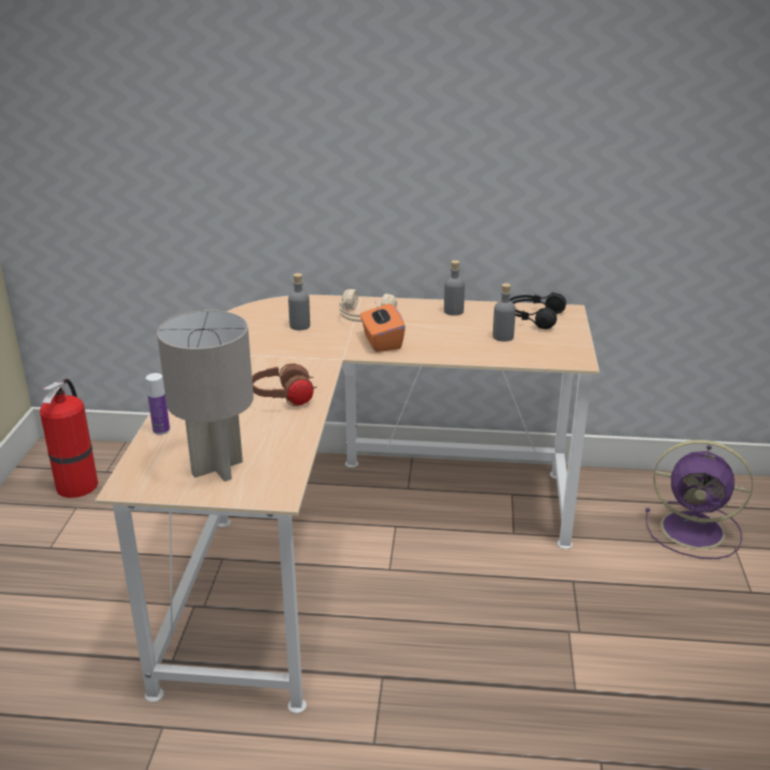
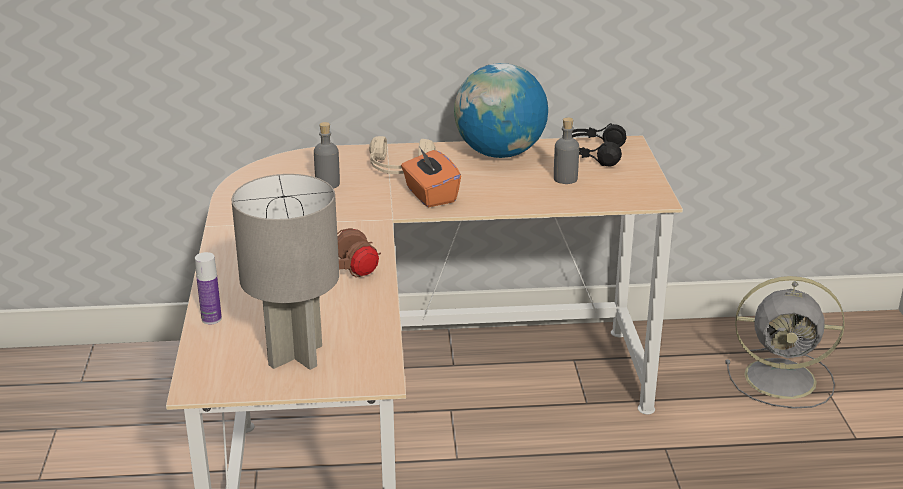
camera: 10 degrees left, 0 degrees up
fire extinguisher [40,378,98,498] -> none
grey bottle [444,260,465,316] -> globe [454,63,548,158]
purple fan [646,440,753,559] -> grey fan [725,276,845,409]

